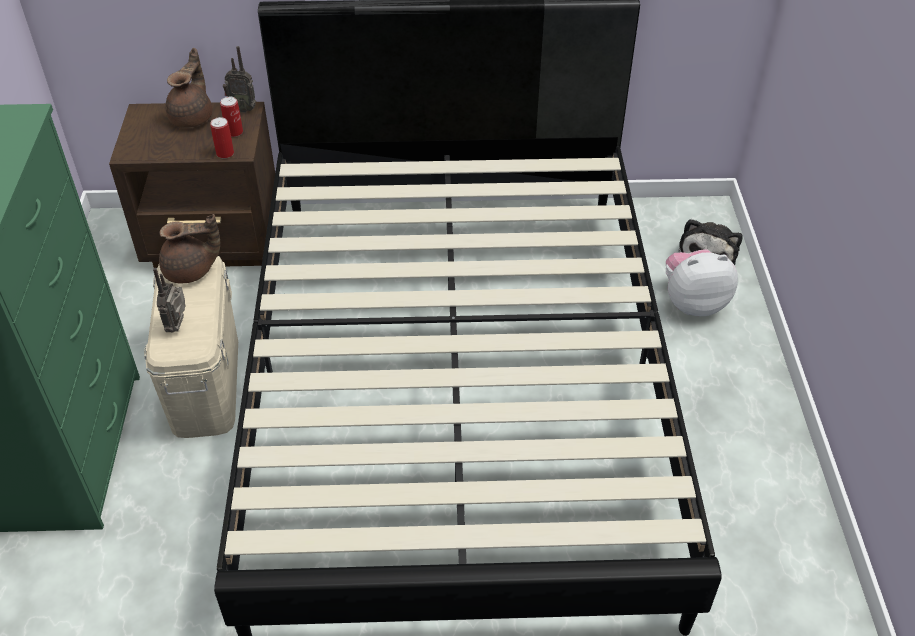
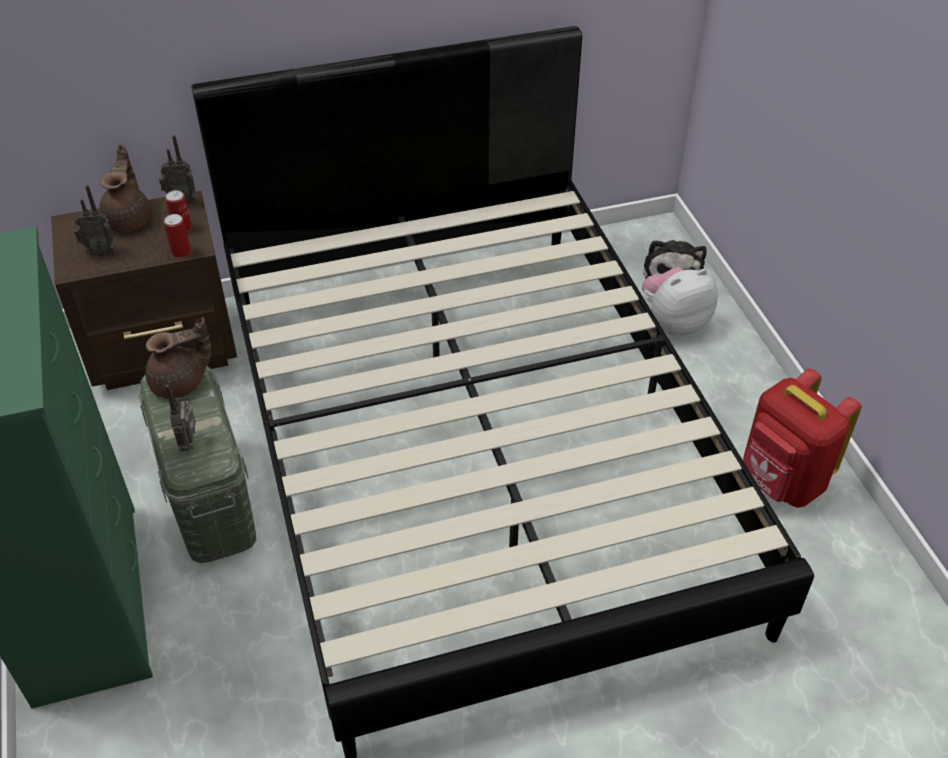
camera: 15 degrees left, 0 degrees up
beige storage box [144,256,238,438] -> green storage box [139,366,256,563]
none -> radio [74,185,115,257]
none -> red backpack [743,368,862,508]

